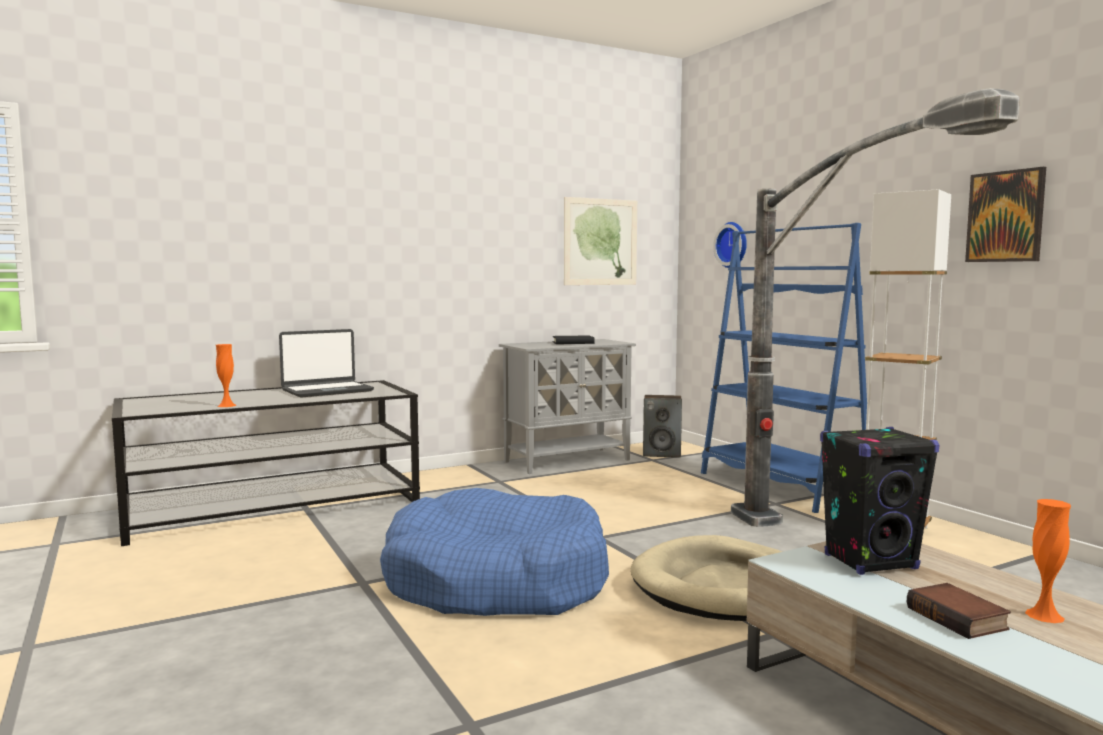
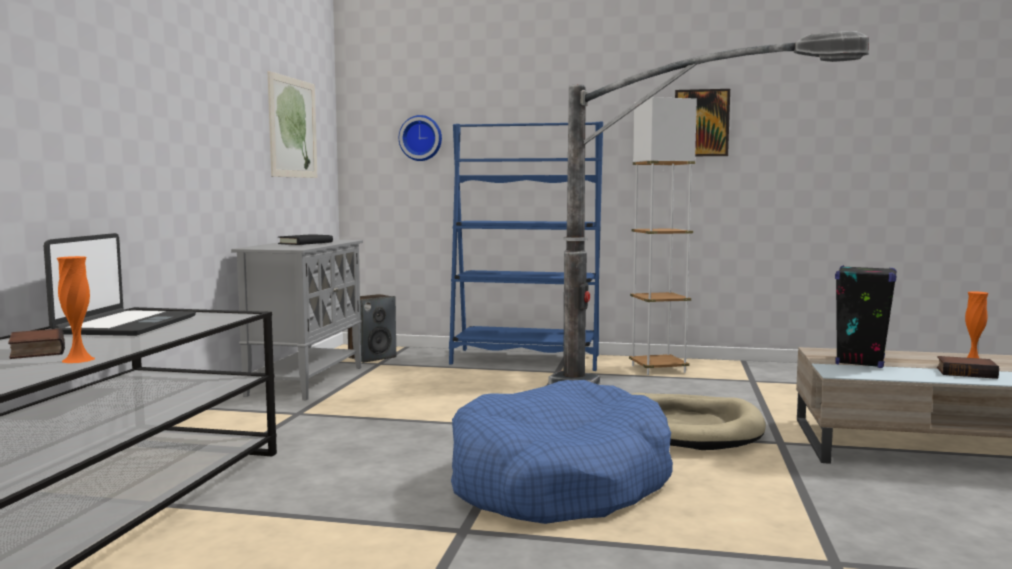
camera: 50 degrees left, 0 degrees up
none -> book [8,328,65,359]

